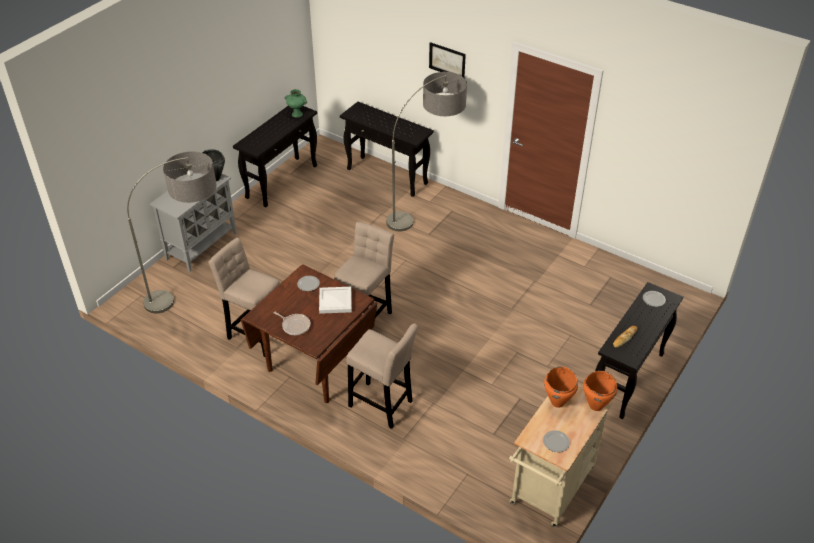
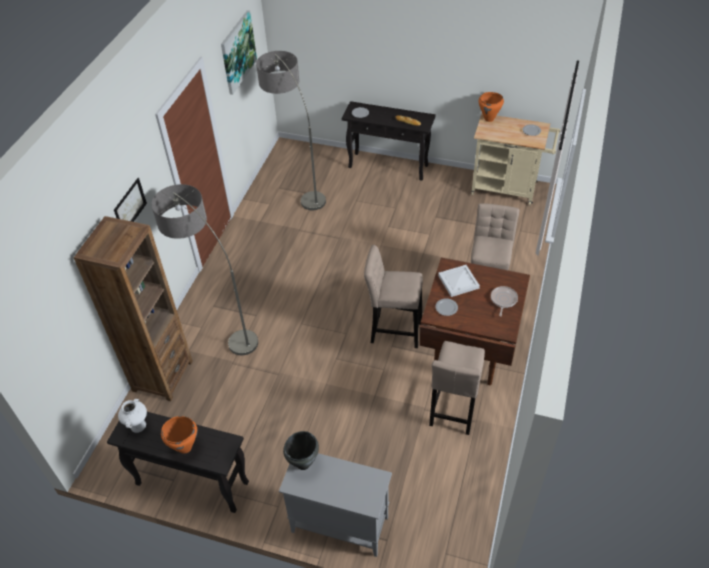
camera: 105 degrees left, 5 degrees up
floor lamp [127,151,217,313] -> floor lamp moved to [256,51,326,210]
green vase [285,89,307,118] -> white vase [118,399,147,433]
black console table [340,102,434,197] -> brown bookcase [74,216,193,401]
orange cooking pot [544,367,578,408] -> orange cooking pot moved to [161,416,197,454]
none -> picture [221,10,257,95]

